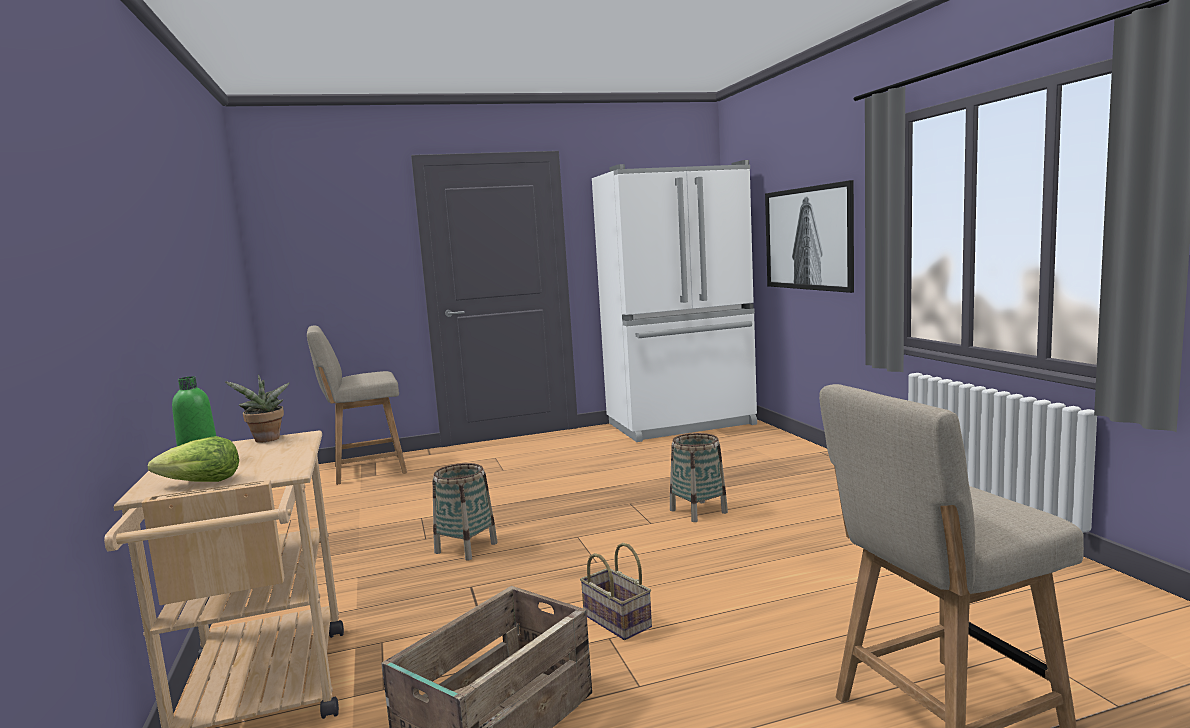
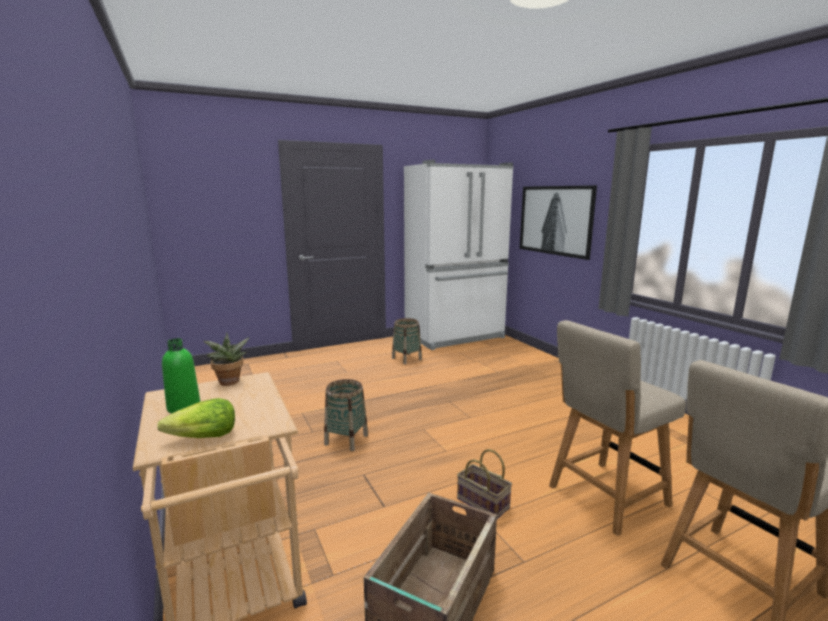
camera: 10 degrees left, 5 degrees up
beige chair [307,326,407,485] -> beige chair moved to [549,320,686,536]
basket [670,433,728,522] -> basket moved to [392,318,422,364]

